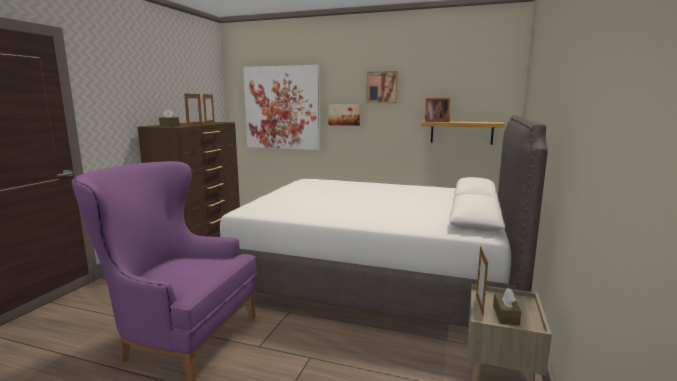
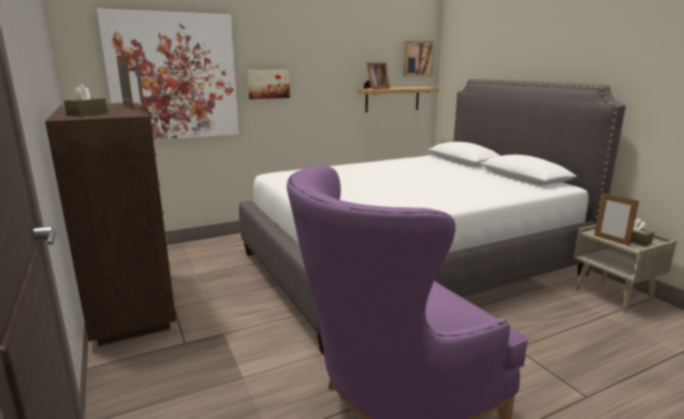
camera: 45 degrees left, 5 degrees up
picture [366,71,398,103] -> picture moved to [403,41,434,77]

